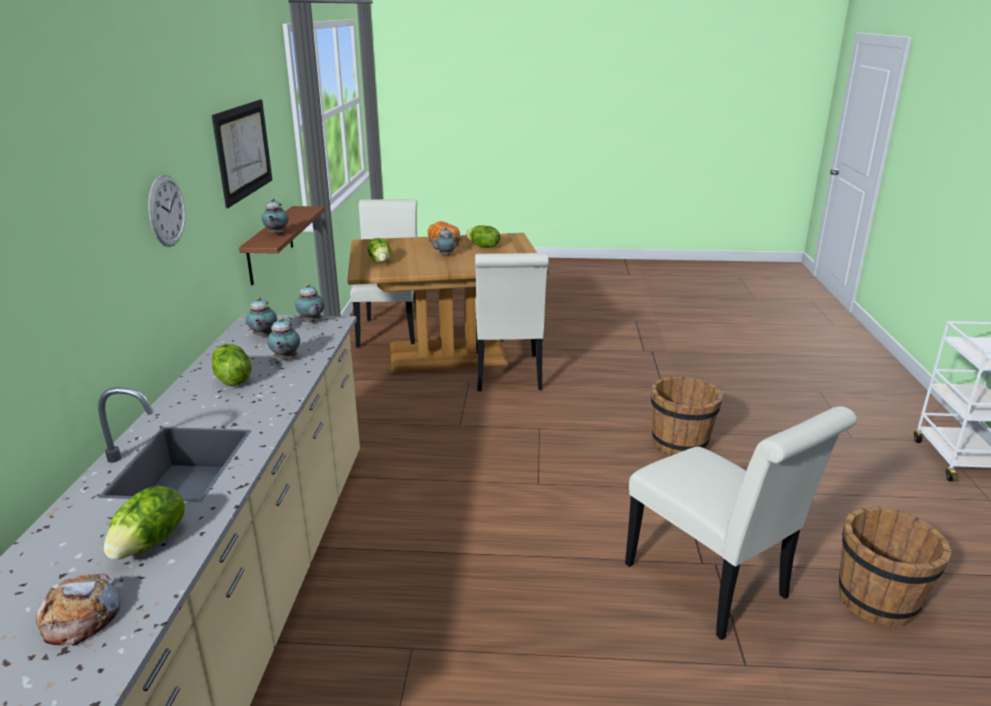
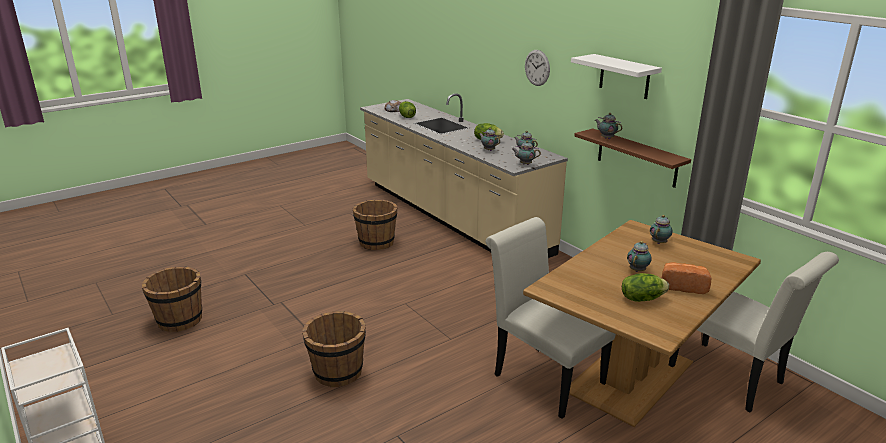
camera: 140 degrees right, 0 degrees up
picture [212,99,272,208] -> white shelf [571,54,662,99]
lettuce [368,238,391,263] -> teapot [650,215,672,244]
white chair [625,406,857,640] -> none
none -> brown bucket [353,200,398,250]

